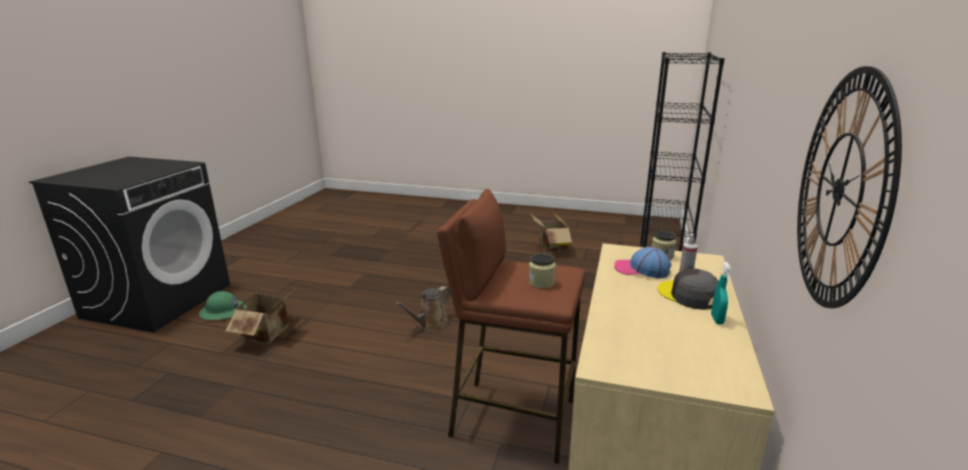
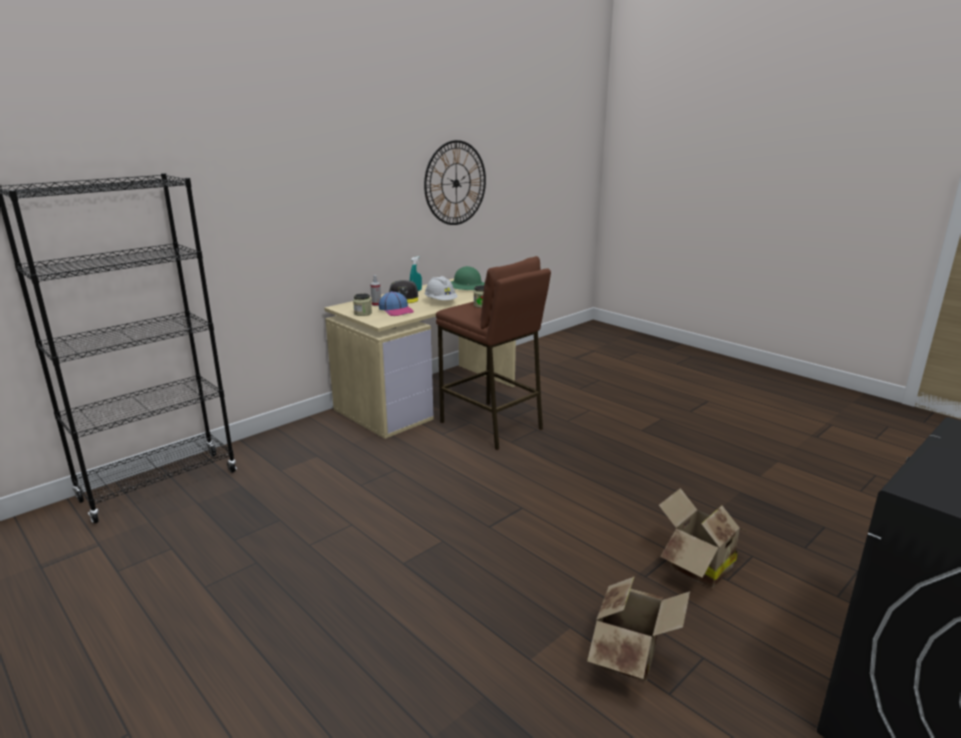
camera: 150 degrees left, 0 degrees up
green hard hat [199,291,246,320] -> green hard hat moved to [451,266,485,290]
brown watering can [395,286,451,330] -> none
cardboard box [530,212,572,252] -> cardboard box moved to [587,577,690,681]
none -> white hard hat [425,276,458,300]

